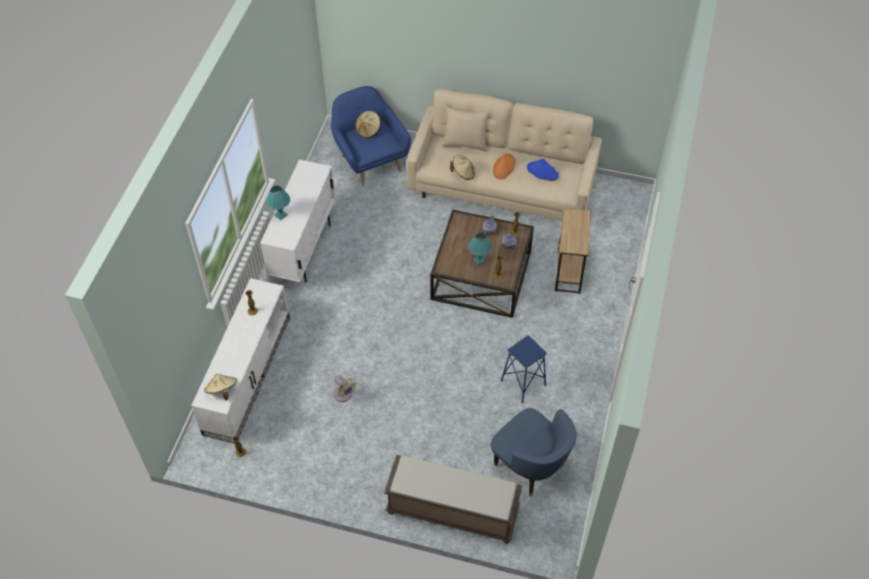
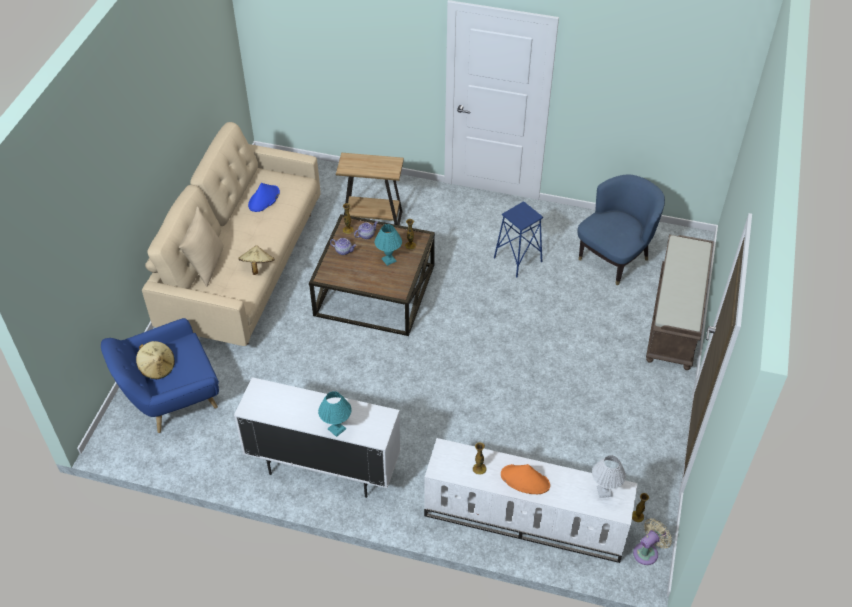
camera: 90 degrees left, 5 degrees down
beige hat [204,374,237,401] -> white table lamp [592,455,626,498]
beige fan [333,375,357,402] -> beige fan moved to [633,518,672,565]
orange hat [493,154,515,179] -> orange hat moved to [501,464,550,494]

